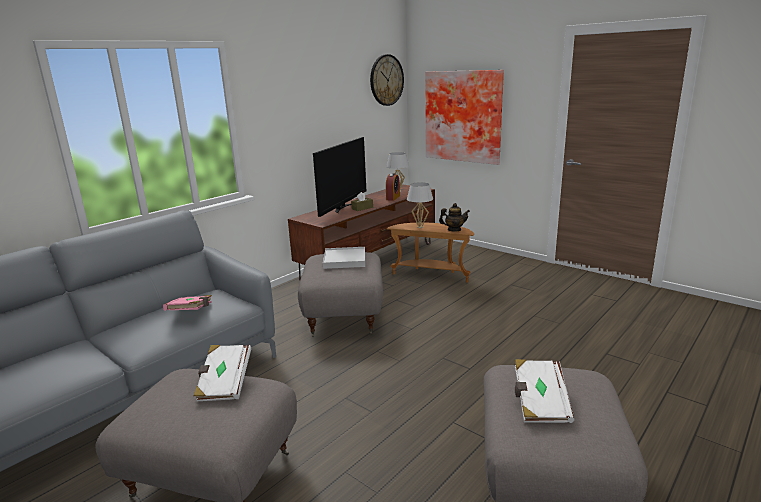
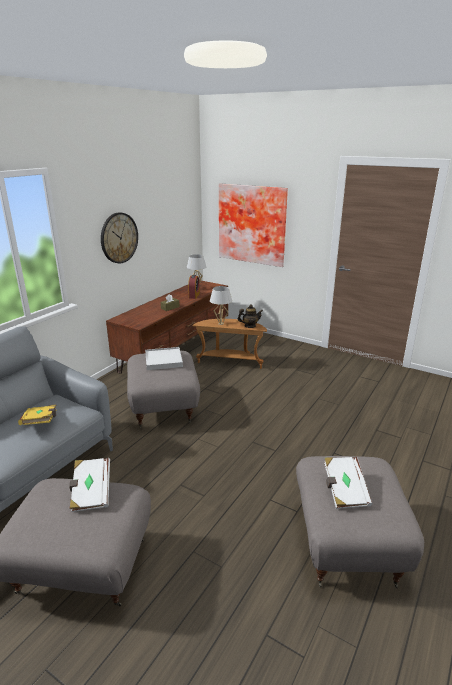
camera: 10 degrees left, 5 degrees up
pink book [163,295,212,311] -> yellow book [18,404,56,425]
television [313,137,366,217] -> none
wall clock [370,54,404,106] -> wall clock moved to [101,212,138,263]

